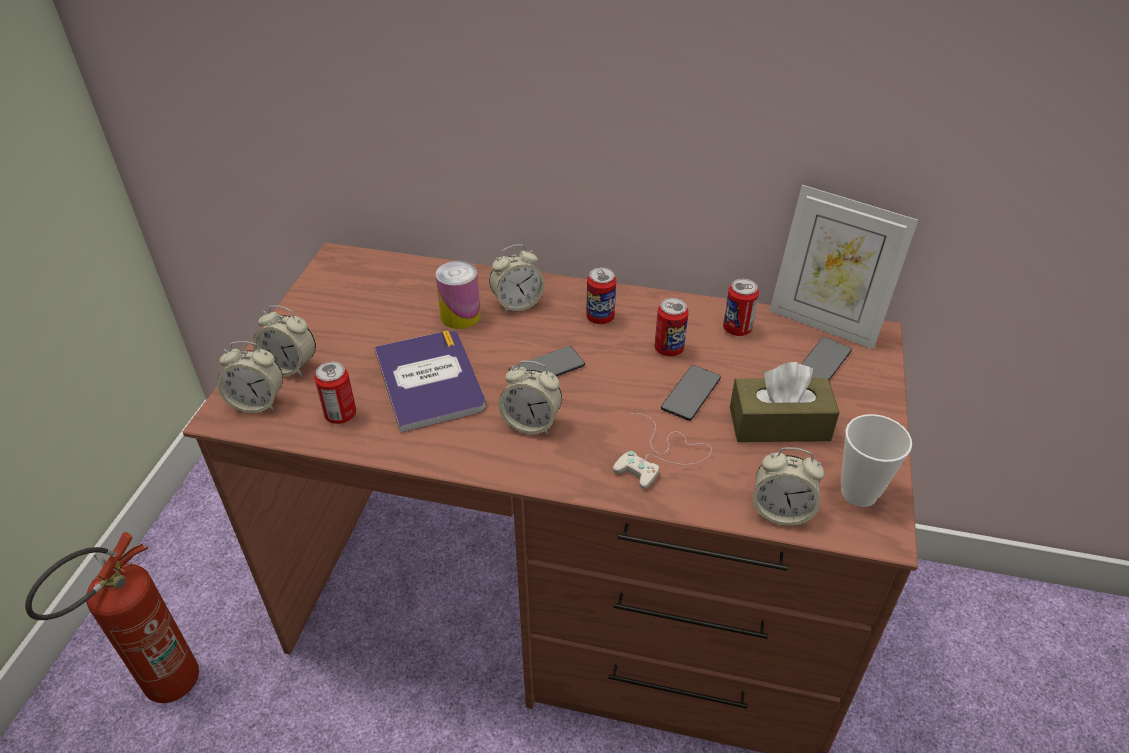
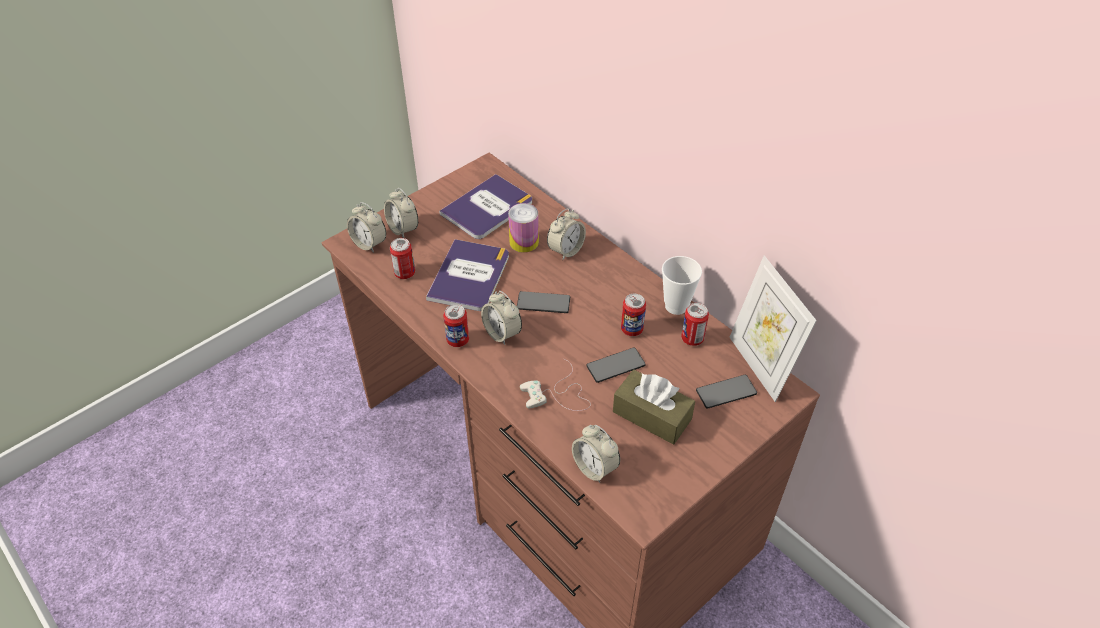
camera: 35 degrees right, 5 degrees up
fire extinguisher [25,532,199,703] -> none
alarm clock [489,245,545,313] -> alarm clock turned 60 degrees counterclockwise [547,208,586,260]
can [586,268,616,324] -> can moved to [443,304,469,347]
cup [841,414,912,507] -> cup moved to [662,256,702,315]
none -> book [439,174,532,239]

